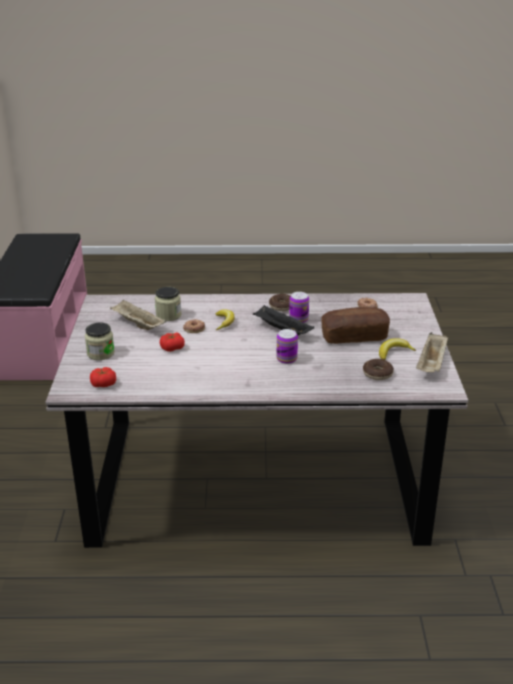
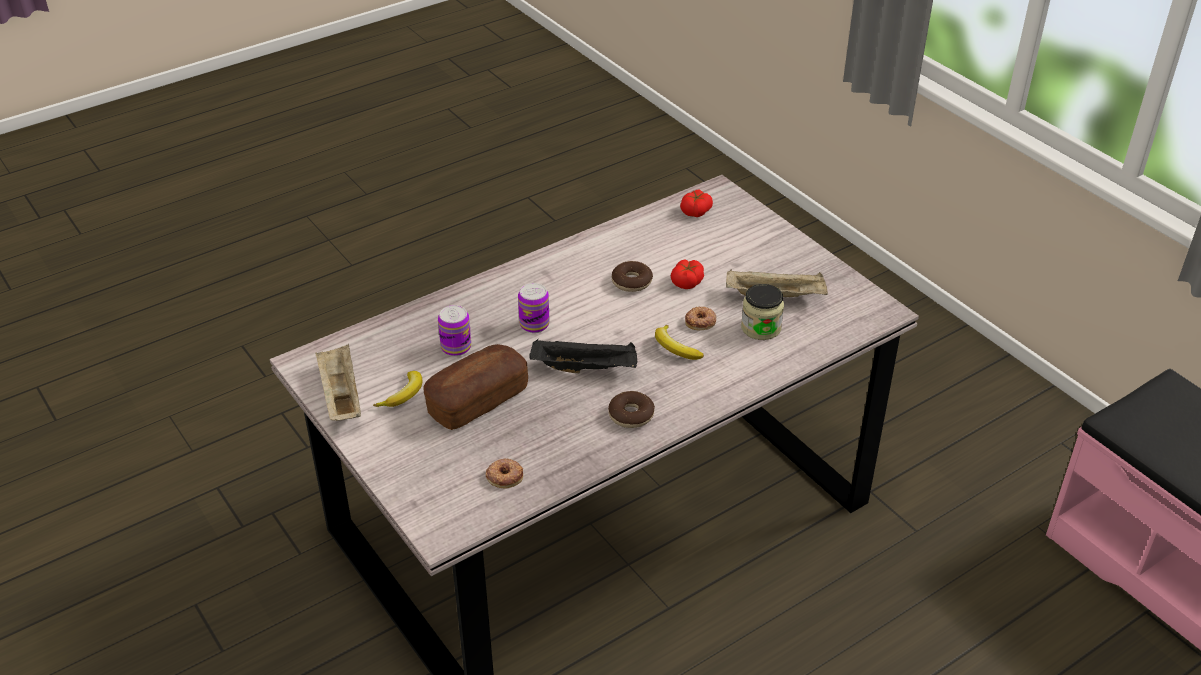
camera: 145 degrees right, 10 degrees up
jar [85,323,115,360] -> none
can [289,292,309,323] -> can moved to [438,305,471,356]
donut [363,359,394,380] -> donut moved to [612,261,653,292]

